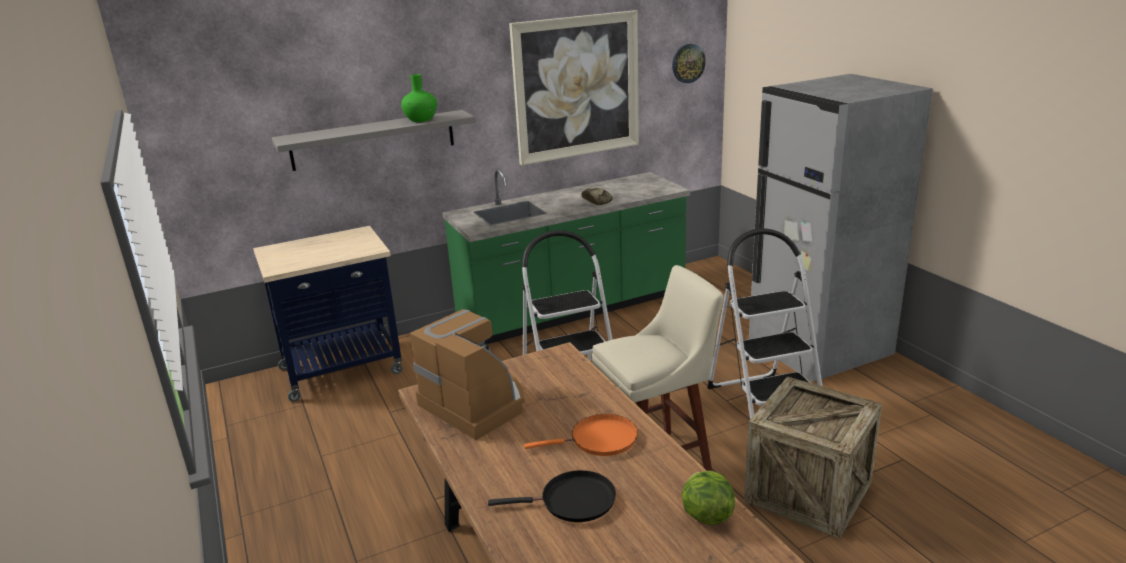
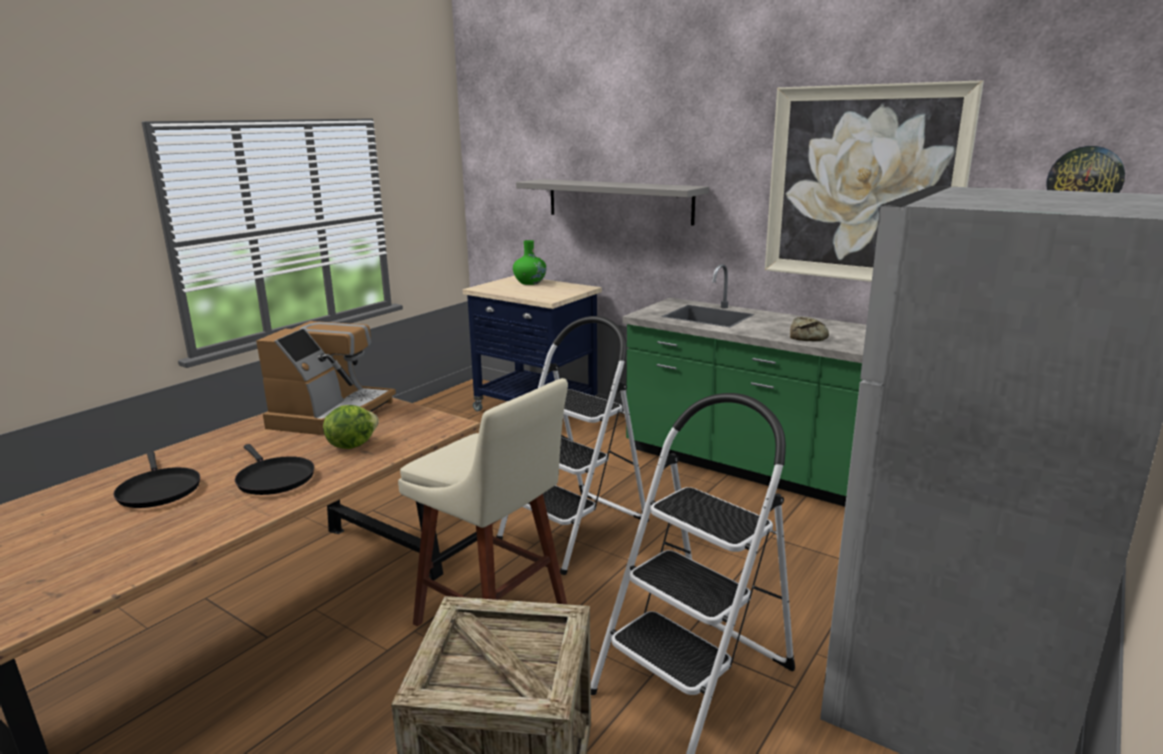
camera: 60 degrees right, 5 degrees down
green vase [401,74,437,122] -> green vase moved to [513,240,546,285]
orange frying pan [524,414,638,456] -> black frying pan [235,444,314,495]
lettuce [682,471,735,525] -> lettuce moved to [323,405,379,449]

